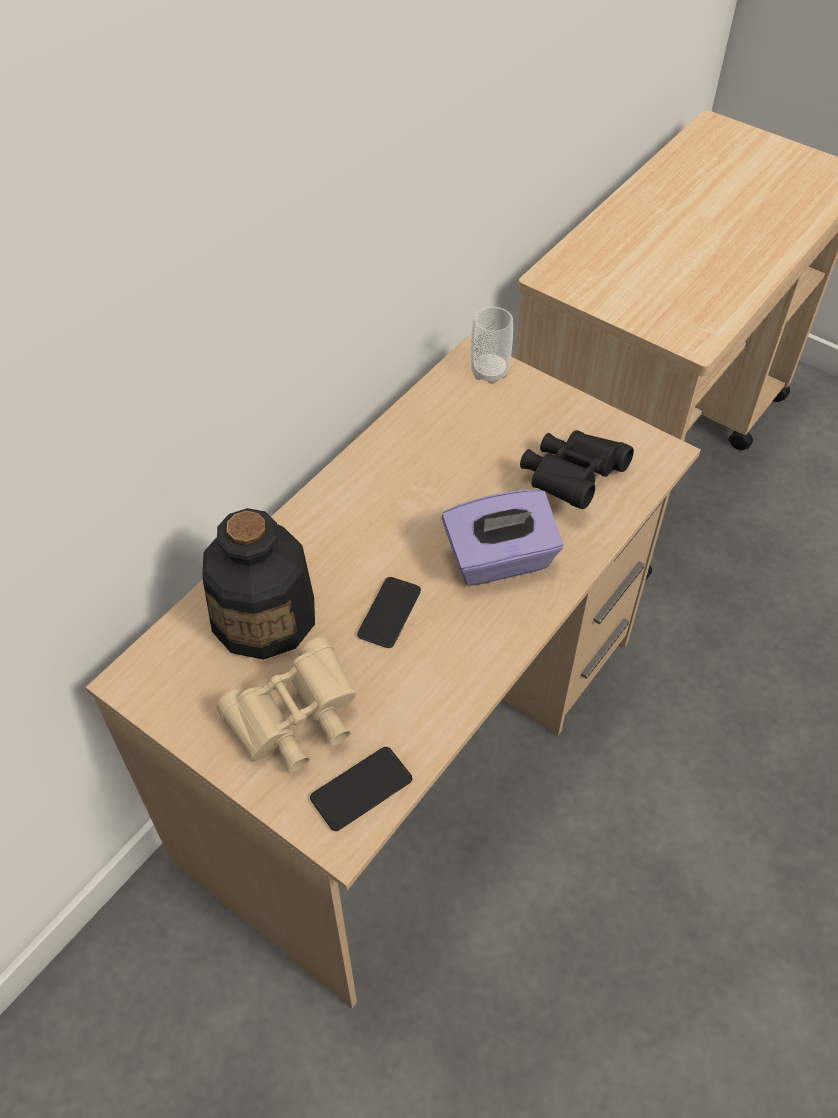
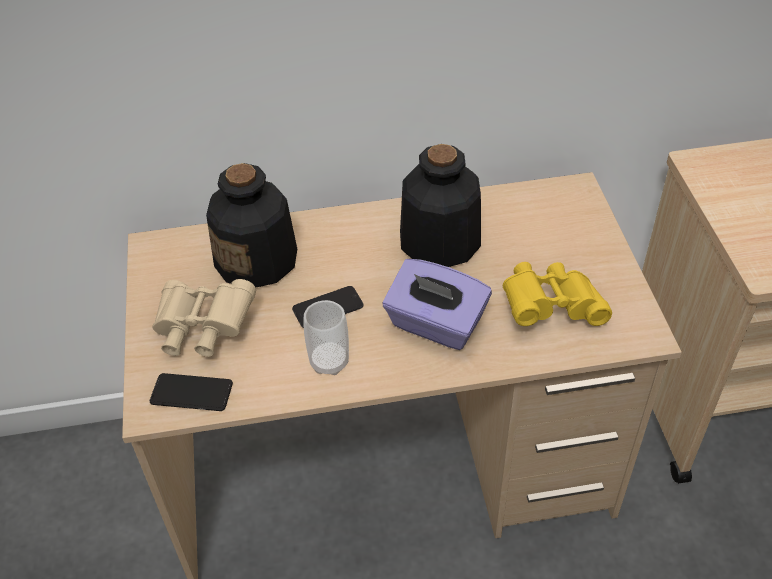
camera: 45 degrees right, 5 degrees down
cup [471,307,513,384] -> cup moved to [304,300,349,375]
black binoculars [520,430,634,509] -> yellow binoculars [503,262,612,326]
none -> bottle [400,144,481,267]

